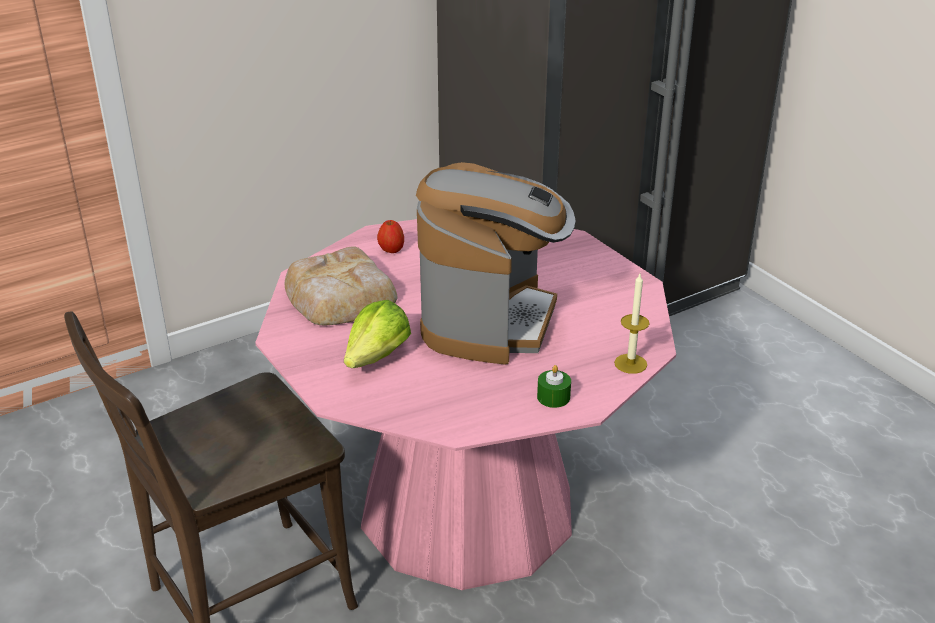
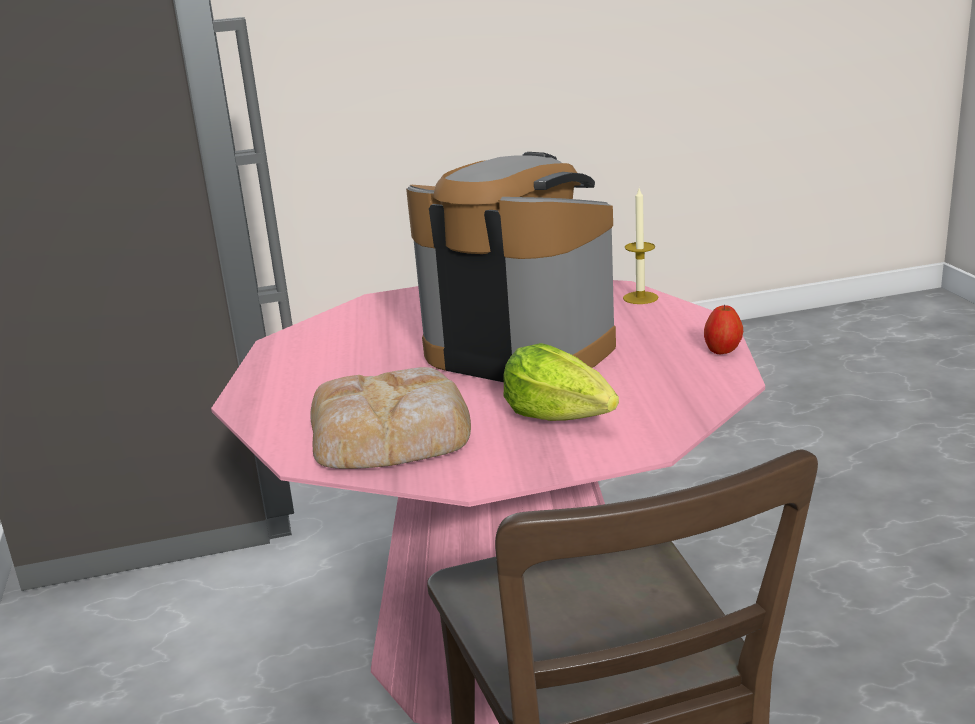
camera: 70 degrees left, 10 degrees down
apple [377,220,404,253] -> apple moved to [704,305,743,354]
green candle [537,365,571,408] -> none

